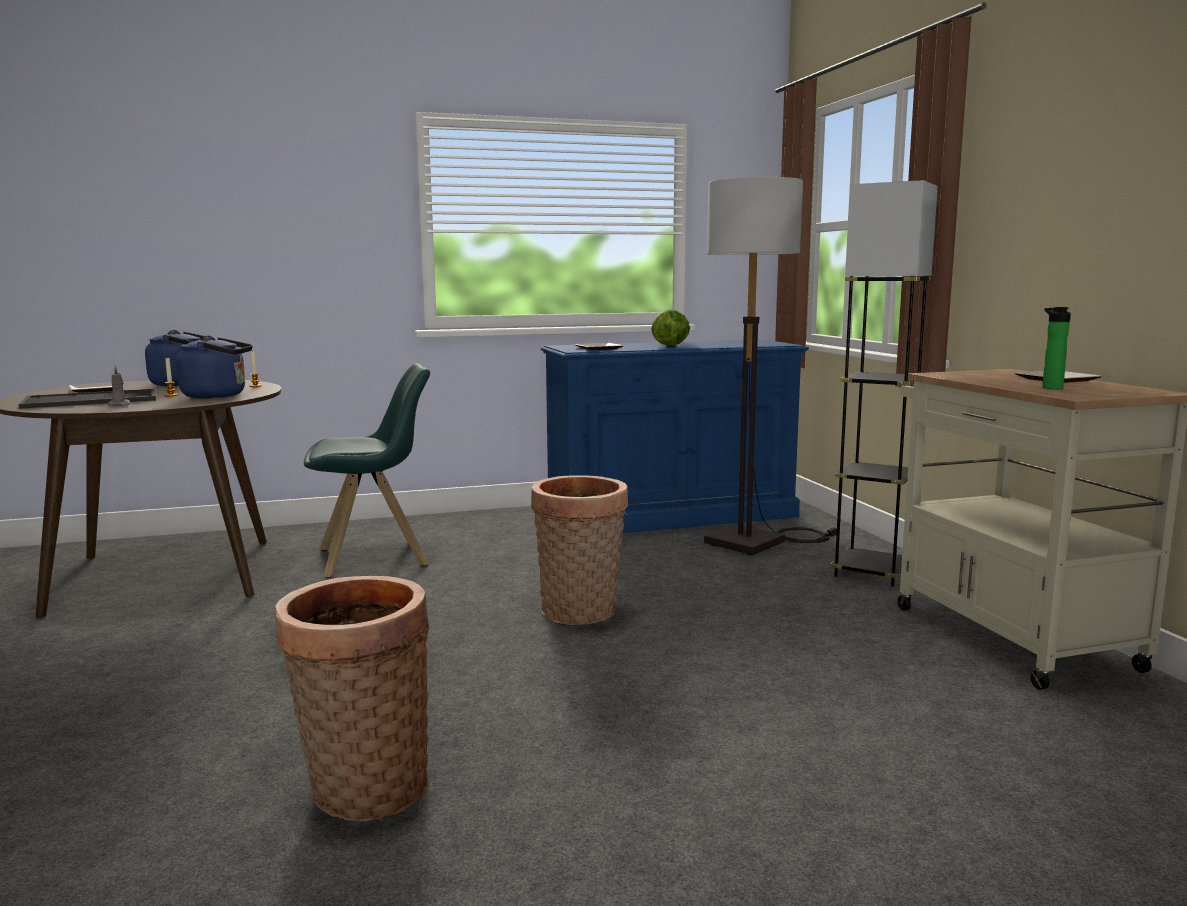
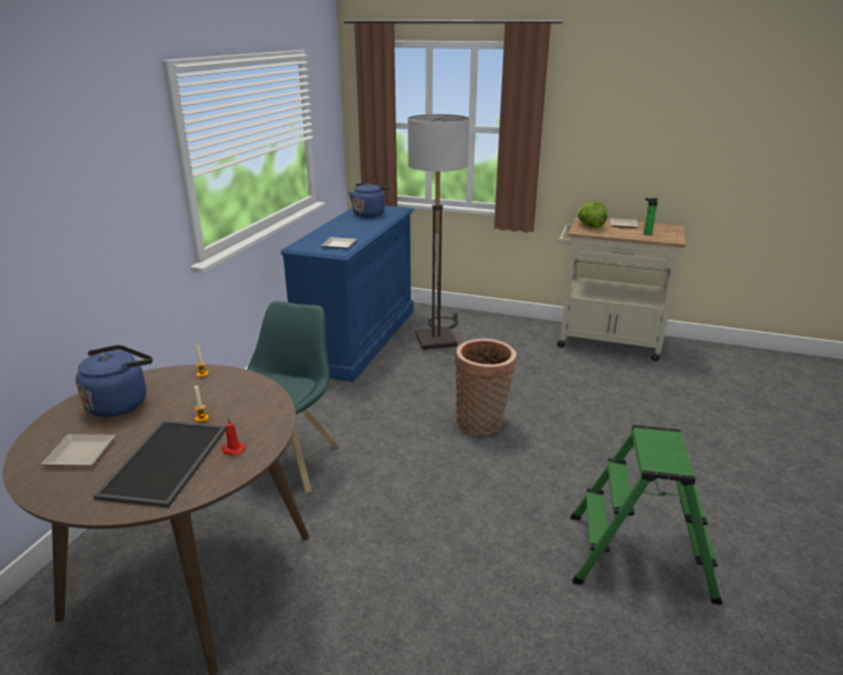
camera: 55 degrees left, 15 degrees up
grey candle [107,366,130,406] -> red candle [221,416,245,456]
blue kettle [176,336,253,398] -> blue kettle moved to [349,183,390,217]
basket [275,576,429,822] -> green step ladder [570,425,722,605]
lettuce [651,309,690,346] -> lettuce moved to [577,201,607,228]
grey floor lamp [830,180,938,587] -> none

